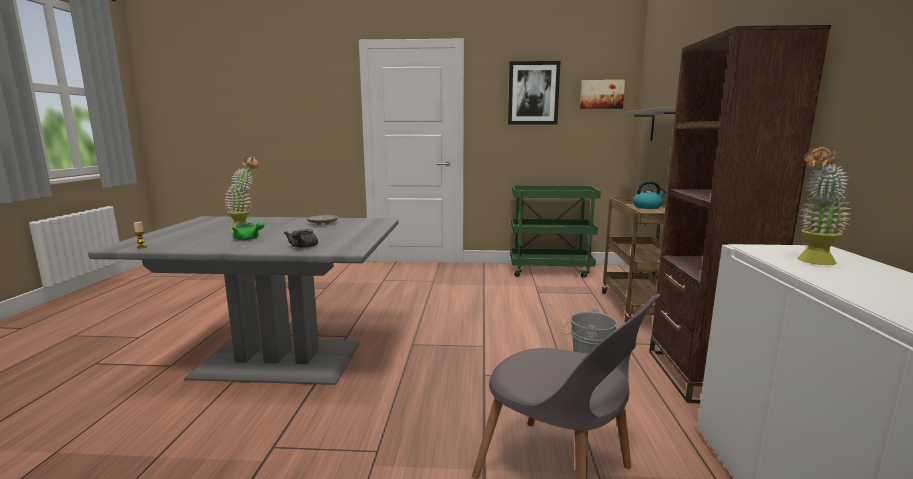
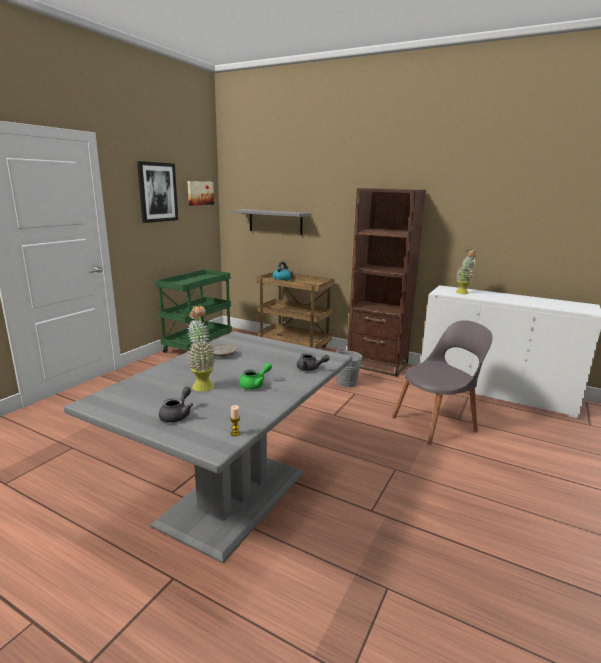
camera: 65 degrees left, 5 degrees up
none -> grey teapot [159,387,193,422]

